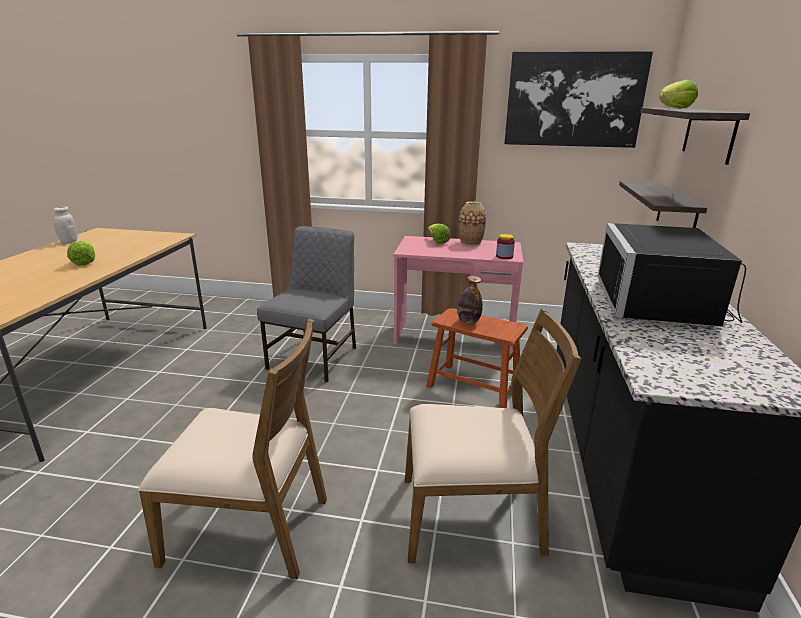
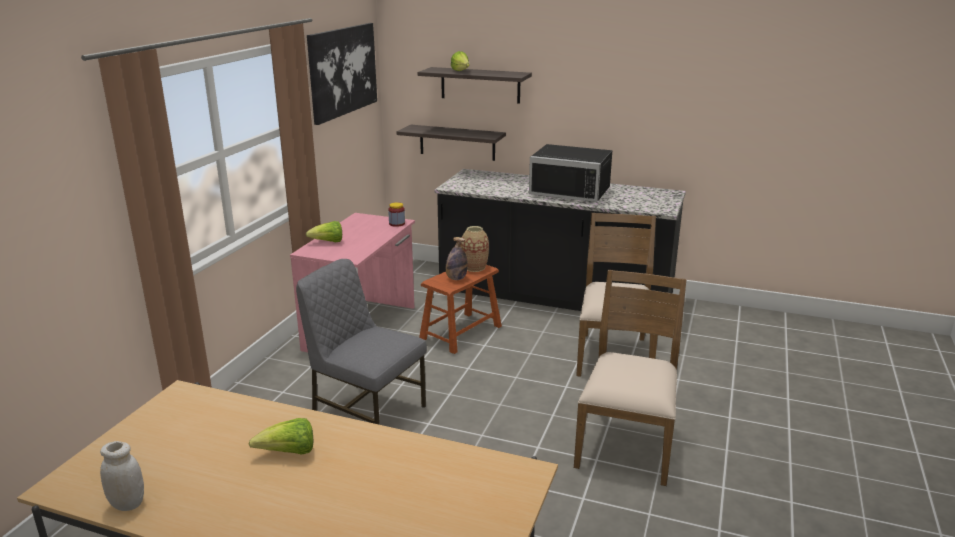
camera: 80 degrees left, 0 degrees up
vase [459,201,486,245] -> vase moved to [461,226,489,272]

